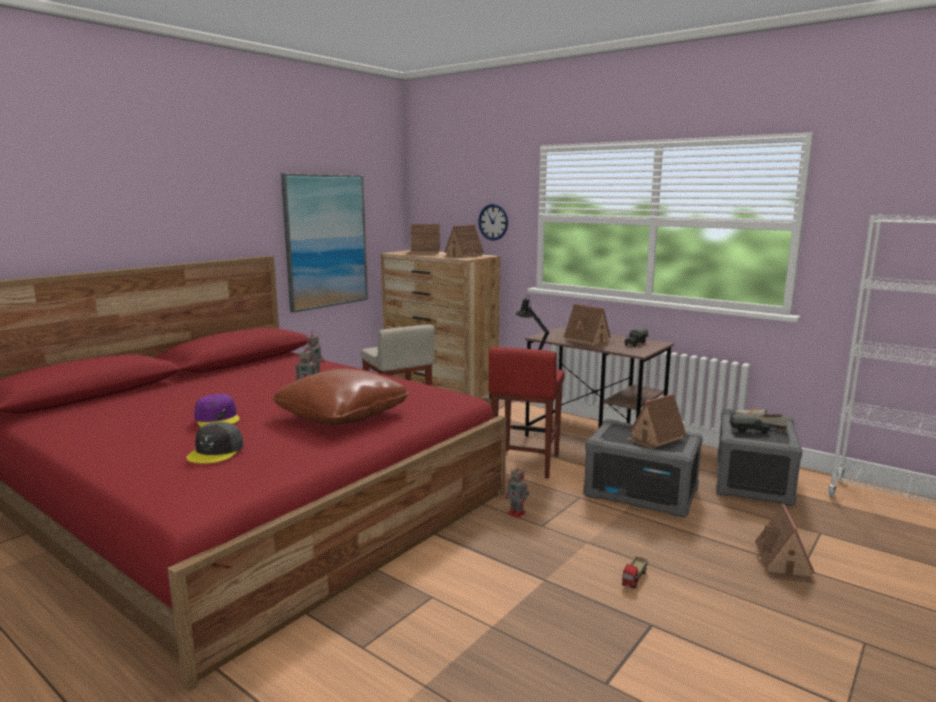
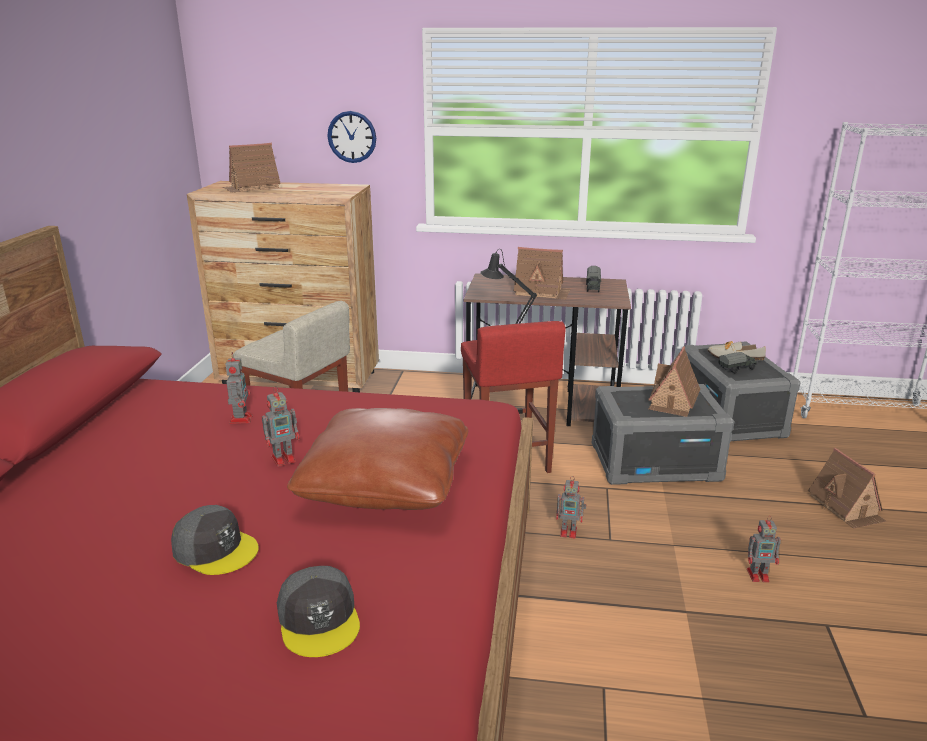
camera: 30 degrees left, 10 degrees up
purple cap [194,394,240,427] -> grey cap [171,505,259,575]
picture [281,173,368,313] -> none
toy house [442,225,484,258] -> none
toy truck [622,556,648,588] -> toy robot [747,516,781,582]

